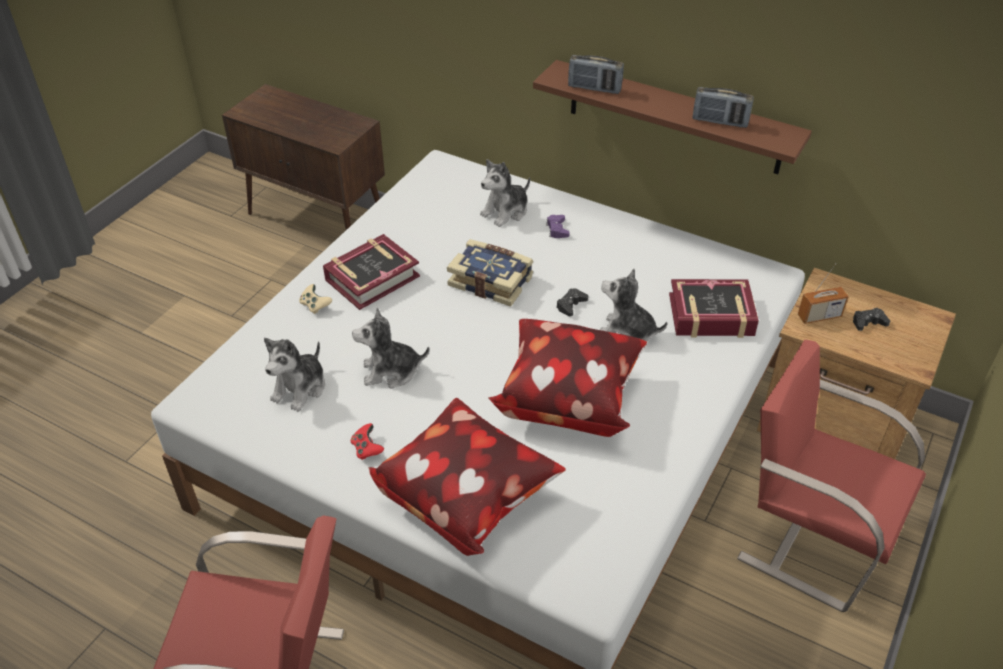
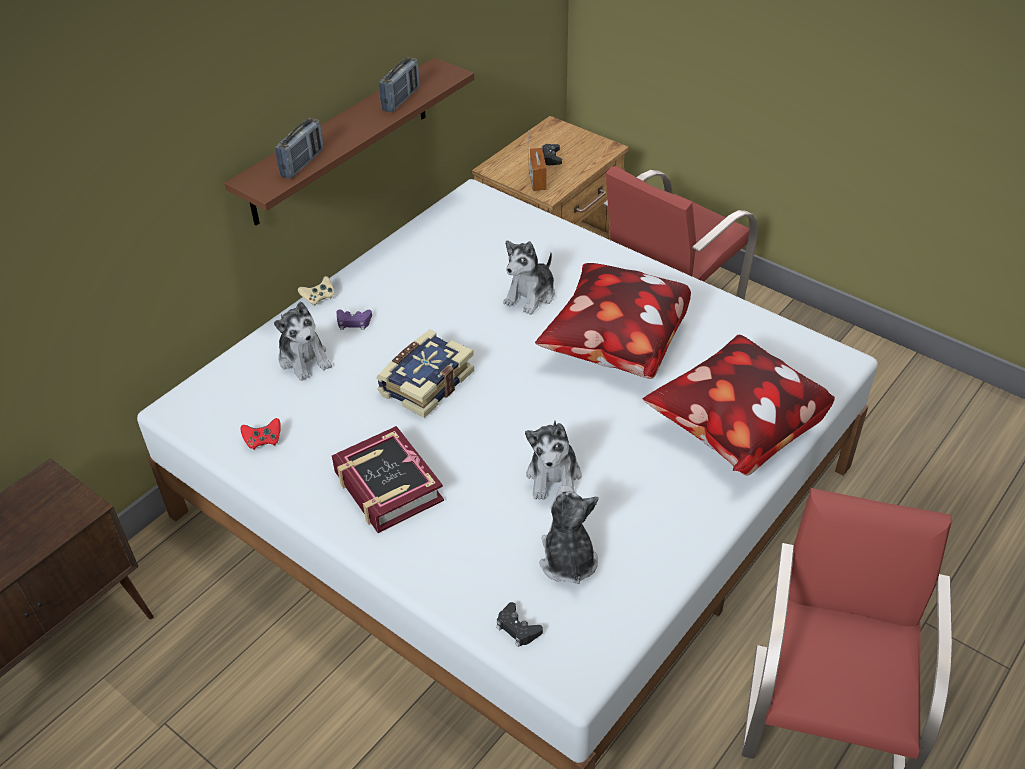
camera: 80 degrees left, 0 degrees up
plush toy [264,338,325,412] -> plush toy turned 135 degrees counterclockwise [539,485,598,584]
beige game controller [299,284,332,314] -> beige game controller moved to [298,276,334,306]
red game controller [351,423,384,460] -> red game controller moved to [240,418,281,450]
black game controller [556,288,589,317] -> black game controller moved to [497,602,543,647]
book [669,279,759,338] -> none

